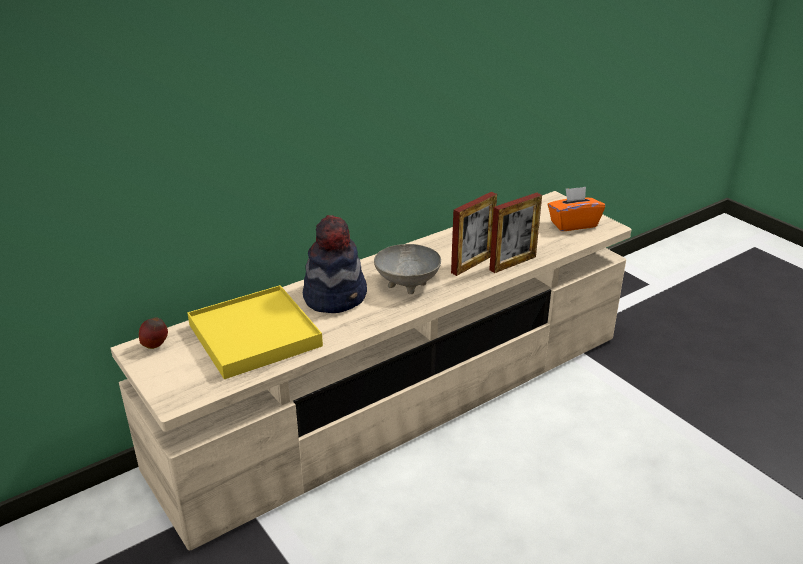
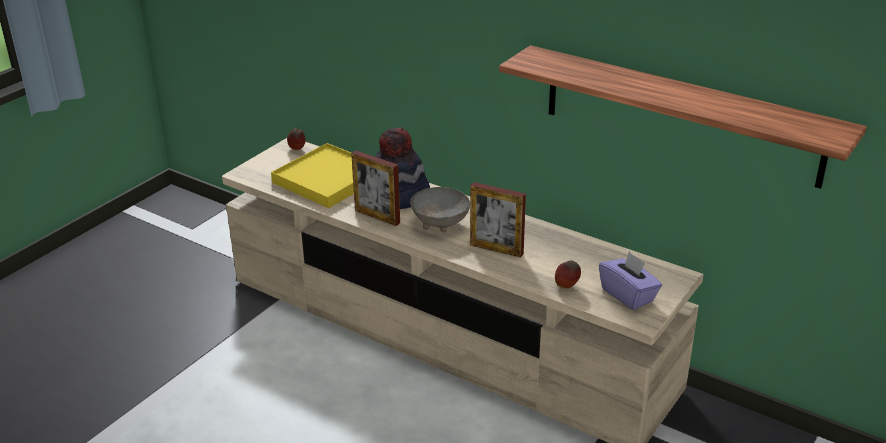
camera: 70 degrees right, 0 degrees up
picture frame [489,193,542,273] -> picture frame moved to [351,151,400,226]
orange tissue box [548,187,605,231] -> purple tissue box [599,252,662,310]
none -> shelf [499,45,867,189]
none -> apple [555,260,581,289]

